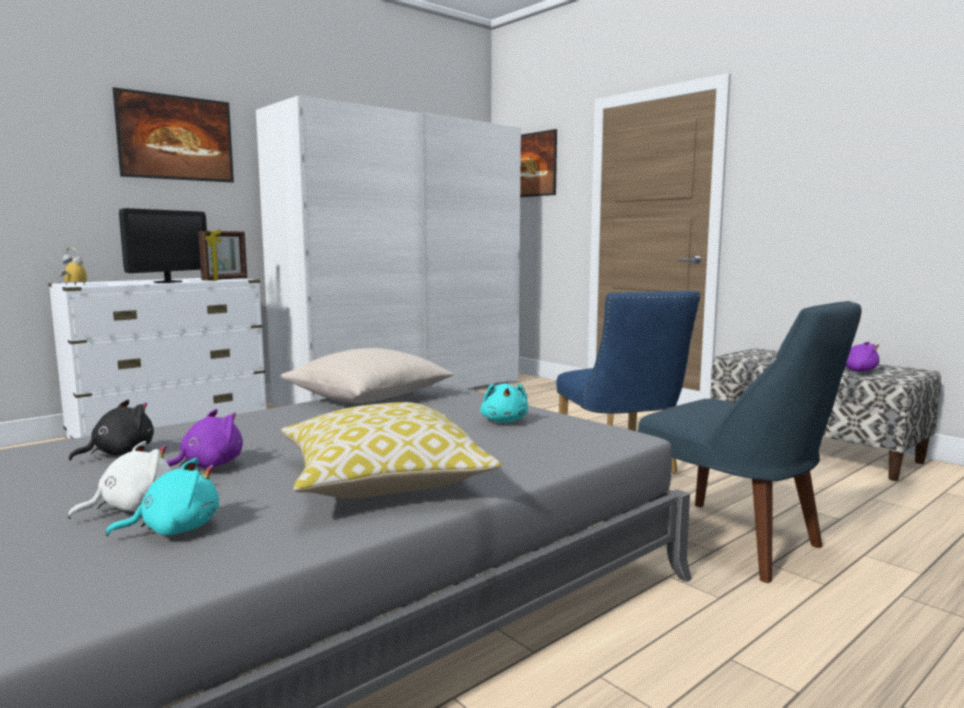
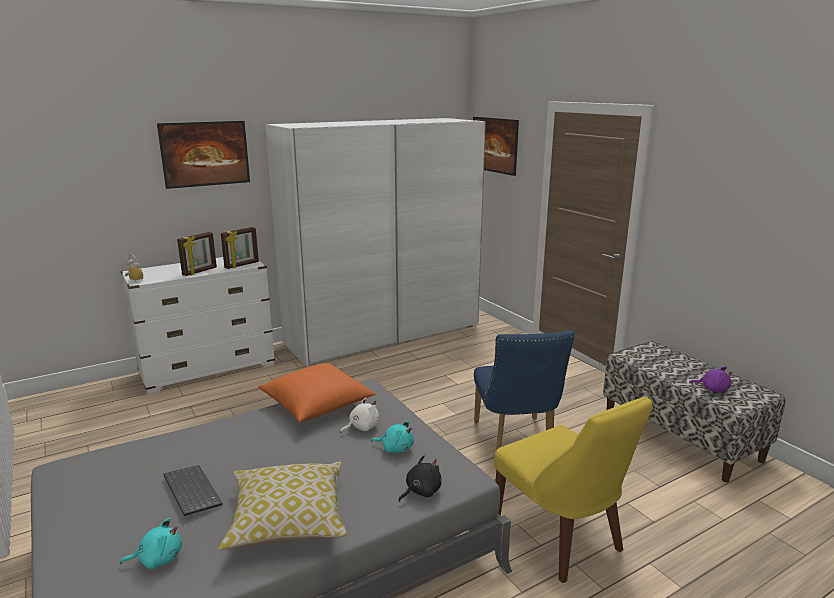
camera: 10 degrees right, 10 degrees up
white plush toy [68,441,172,519] -> white plush toy moved to [340,398,379,433]
black plush toy [69,400,154,461] -> black plush toy moved to [399,455,442,502]
monitor [119,208,207,283] -> picture frame [177,232,217,276]
purple plush toy [166,409,243,468] -> keyboard [163,465,223,516]
beige pillow [281,348,454,403] -> orange pillow [258,363,376,423]
turquoise plush toy [480,384,528,423] -> turquoise plush toy turned 75 degrees counterclockwise [371,421,414,453]
blue chair [638,301,861,583] -> yellow chair [494,397,652,583]

